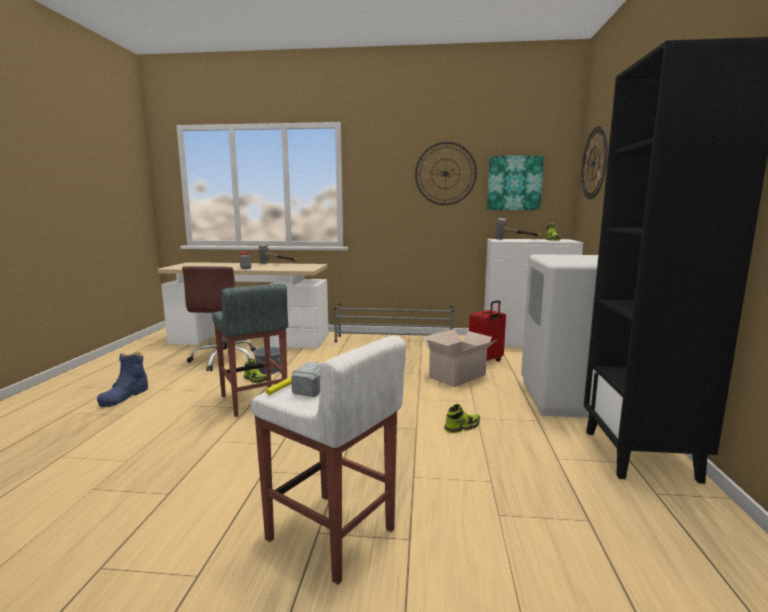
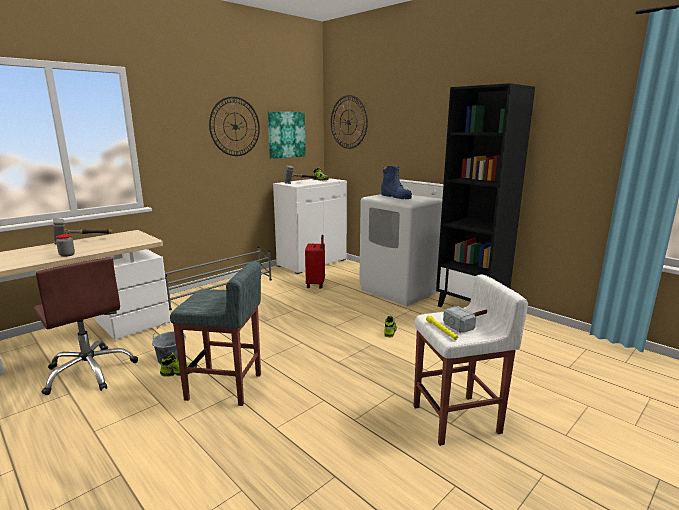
camera: 50 degrees left, 5 degrees up
blue boot [97,353,148,407] -> blue boot moved to [381,165,412,199]
cardboard box [422,329,497,387] -> none

